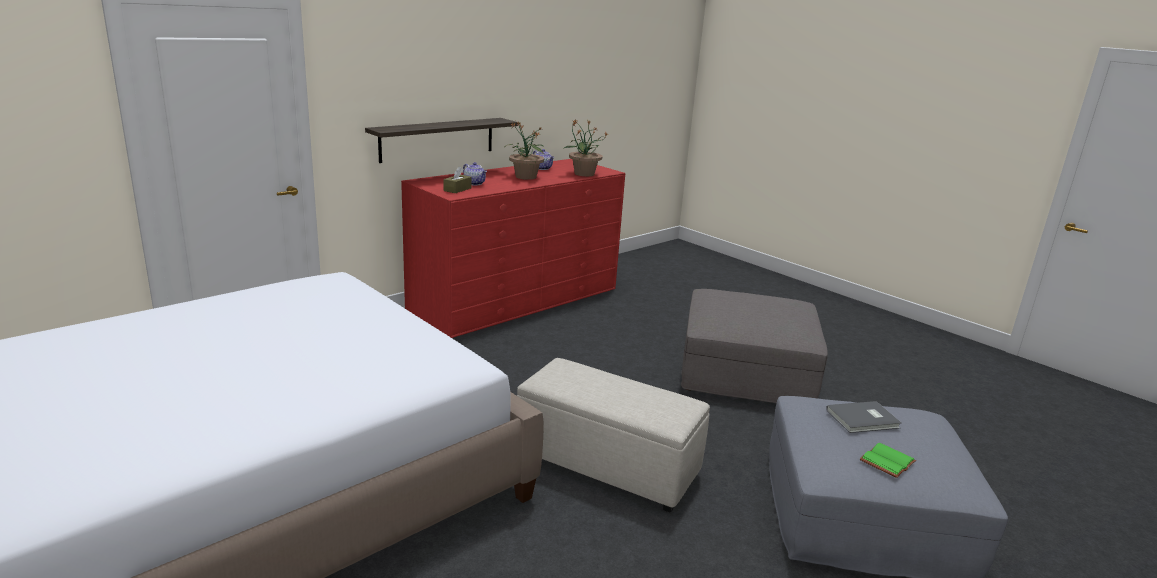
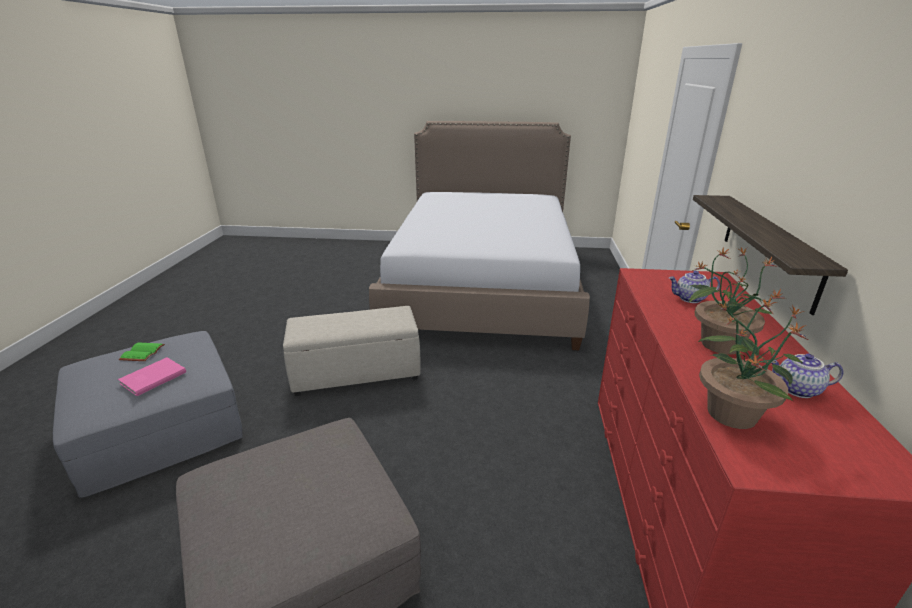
camera: 140 degrees right, 5 degrees up
brown tissue box [444,167,472,193] -> none
grey book [826,401,901,433] -> pink book [118,357,186,396]

